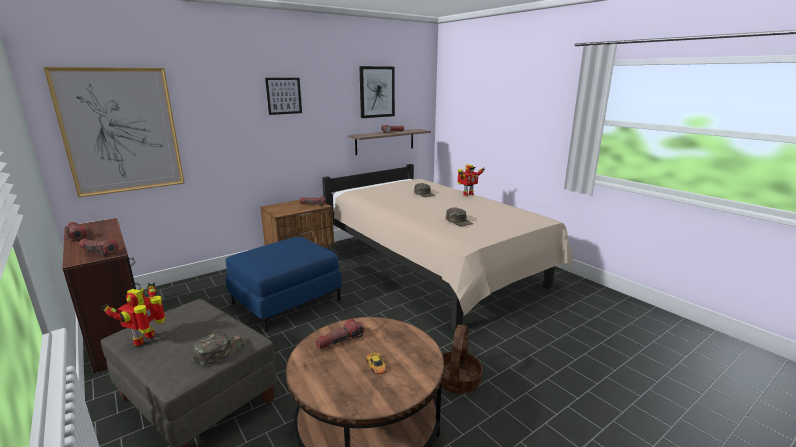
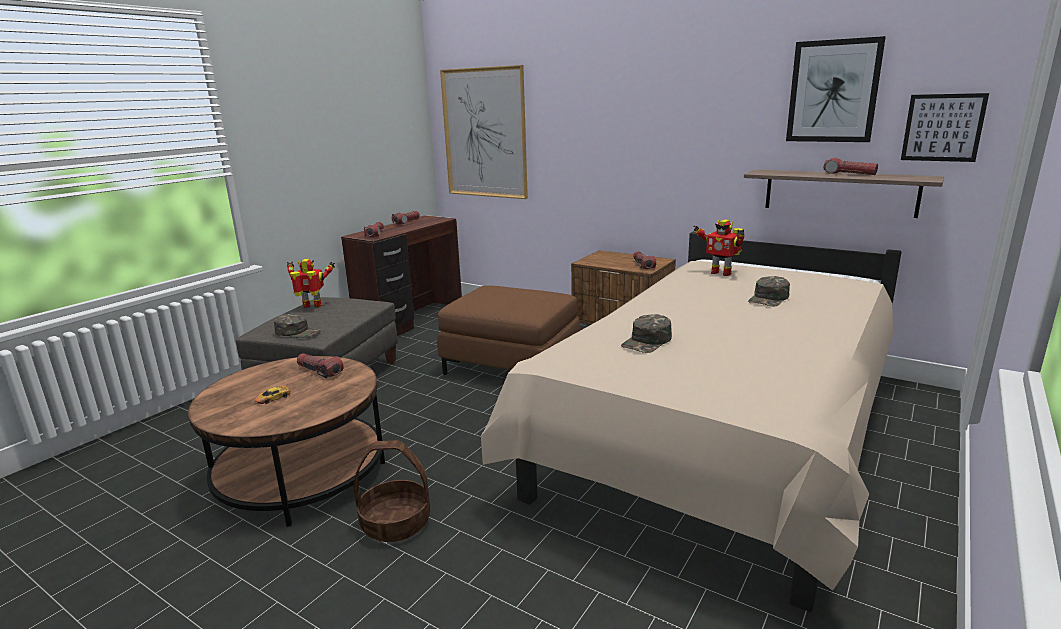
camera: 70 degrees right, 0 degrees up
blue ottoman [225,237,342,333] -> brown ottoman [437,285,580,375]
picture [265,78,302,115] -> picture moved to [901,93,989,162]
toy robot [457,164,485,196] -> toy robot moved to [694,219,744,276]

